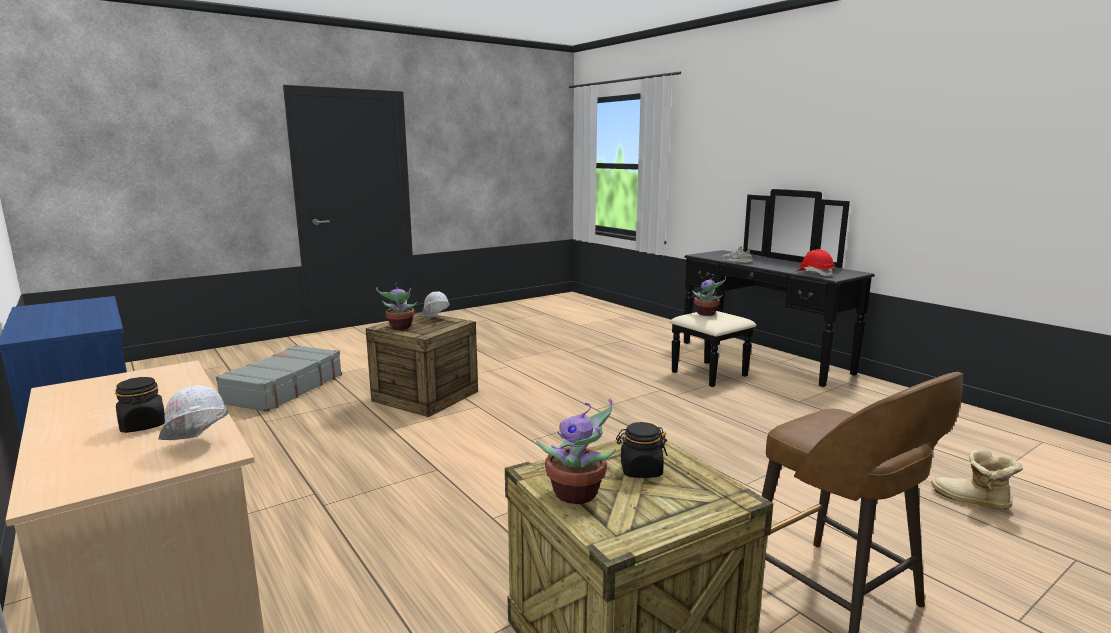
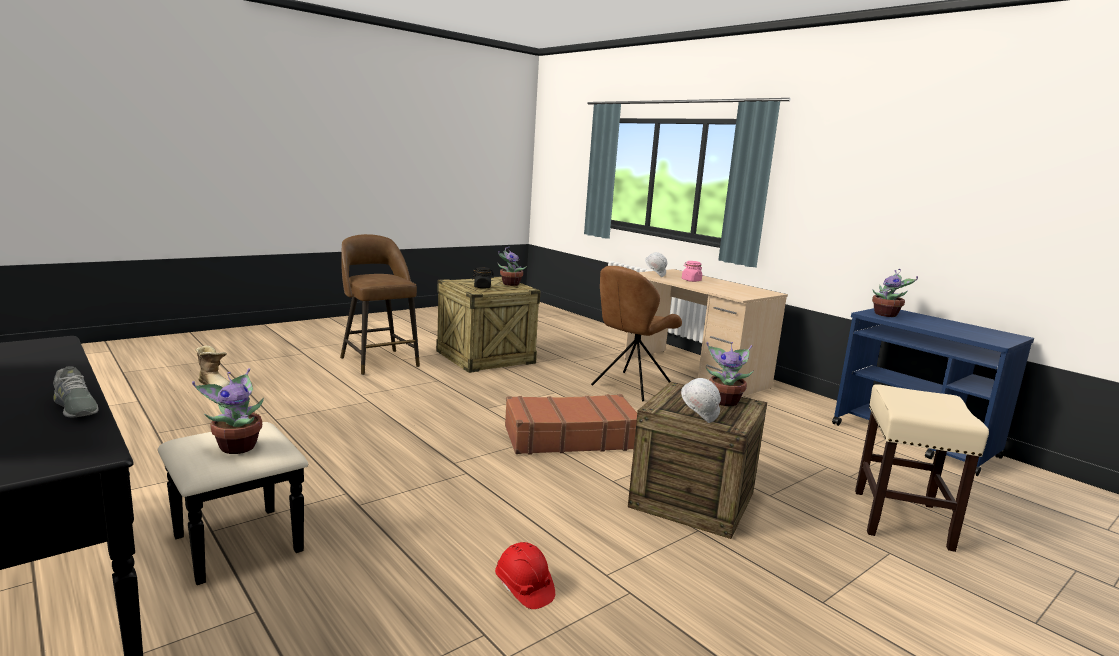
camera: 175 degrees right, 0 degrees up
black jar [115,377,165,433] -> pink jar [682,261,702,282]
grey suitcase [216,345,342,412] -> beige stool [855,384,989,552]
red hard hat [797,249,835,277] -> red hard hat moved to [495,542,555,609]
none -> brown suitcase [505,394,637,455]
none -> brown chair [591,266,682,401]
none -> potted plant [872,269,918,317]

